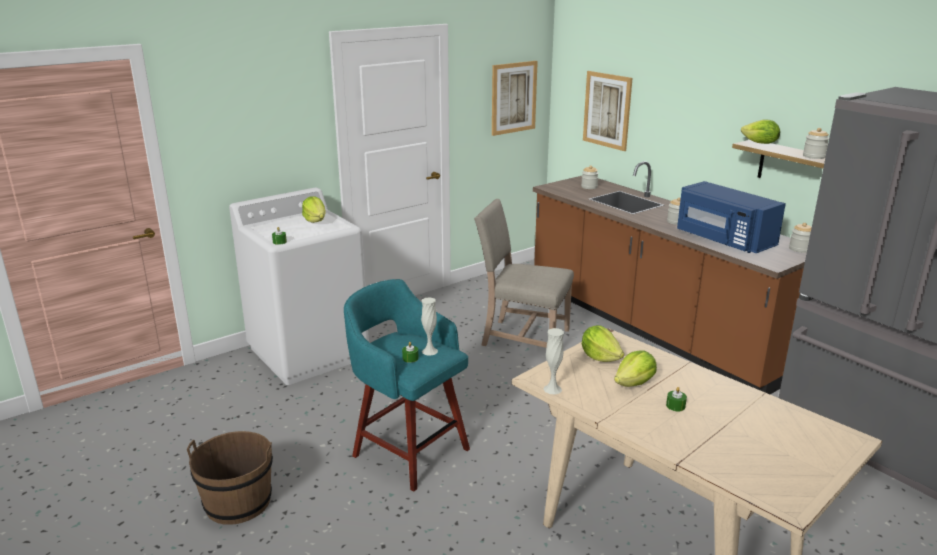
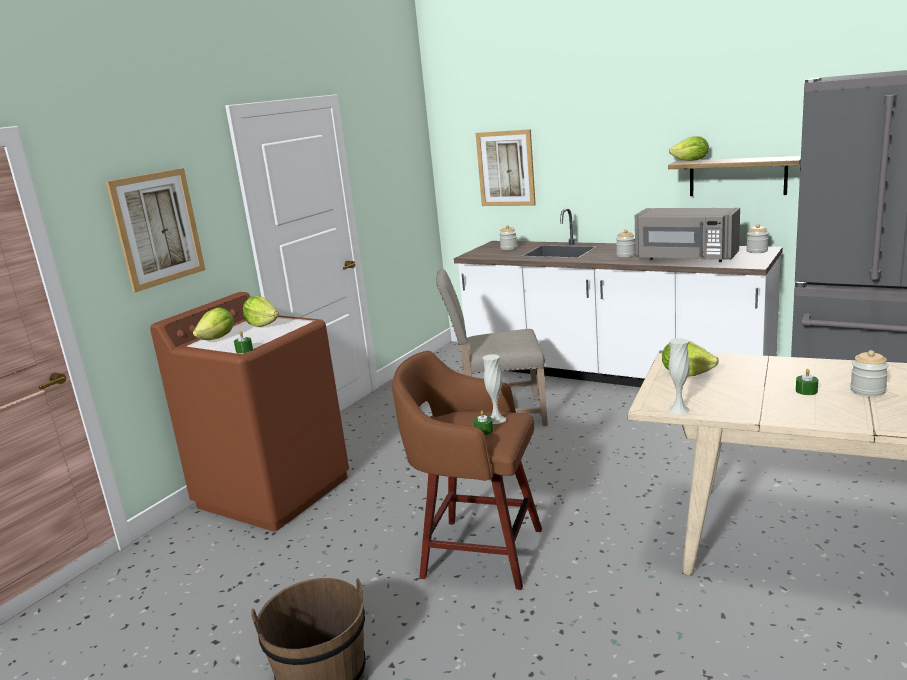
camera: 20 degrees left, 5 degrees down
white washing machine [229,188,369,385] -> brown washing machine [150,292,349,531]
turquoise stool [344,279,470,492] -> brown stool [392,351,542,590]
picture [492,61,538,136] -> picture moved to [106,168,205,292]
brown counter [533,161,807,394] -> white counter [454,208,783,387]
lettuce [614,350,657,387] -> lettuce moved to [193,307,234,340]
blue microwave [677,181,786,253] -> grey microwave [635,208,740,262]
jar [803,128,829,159] -> jar moved to [850,350,889,397]

